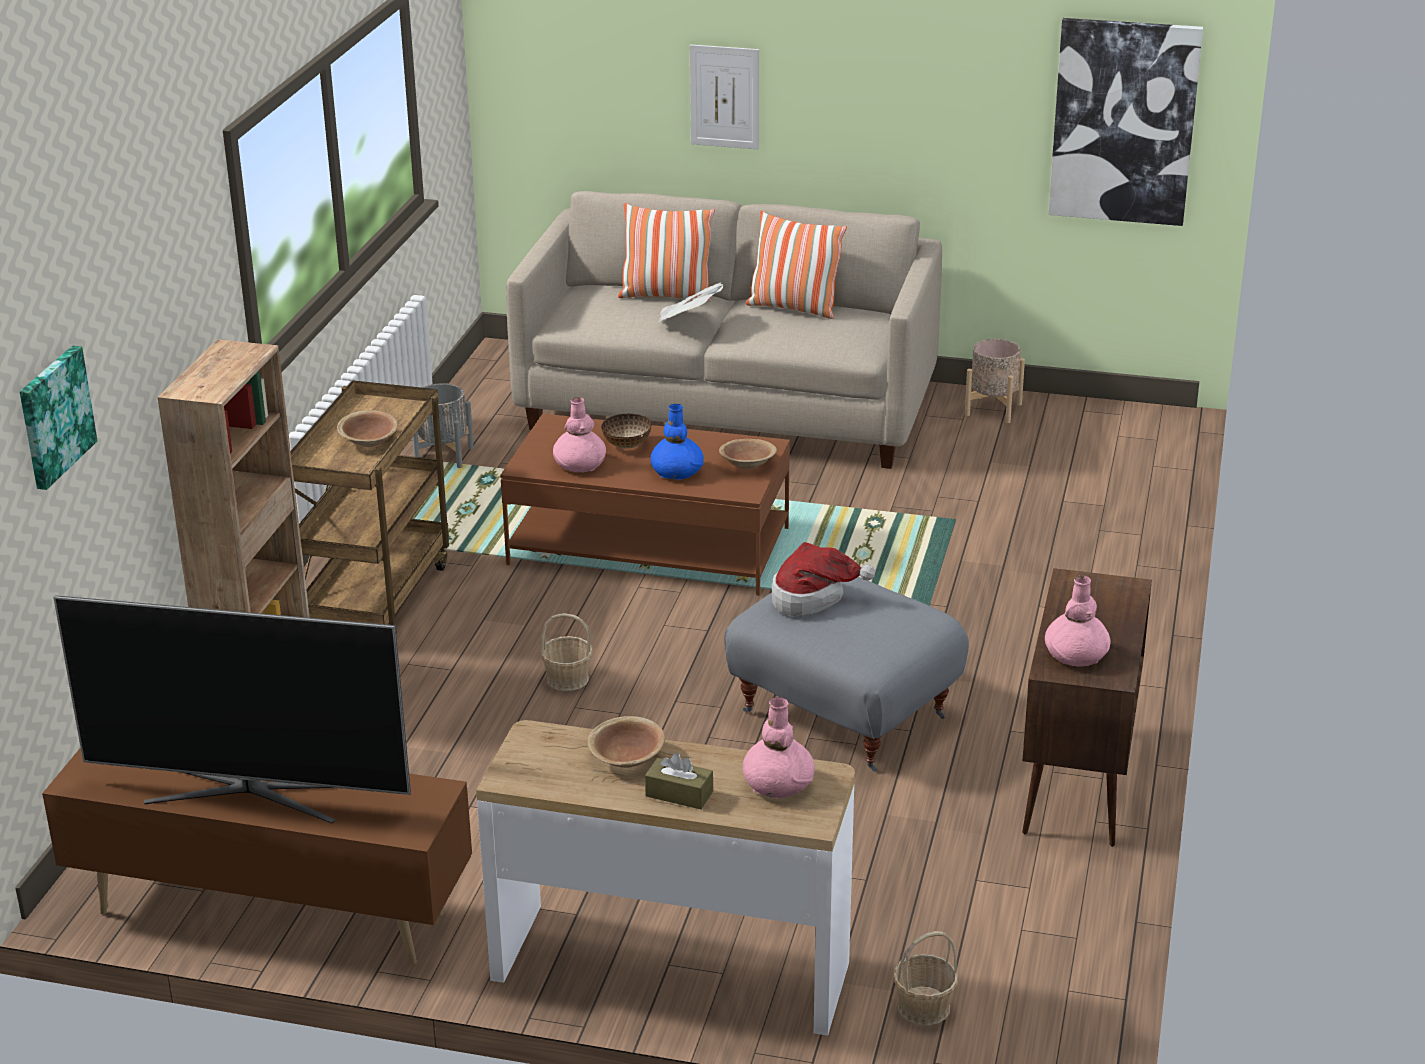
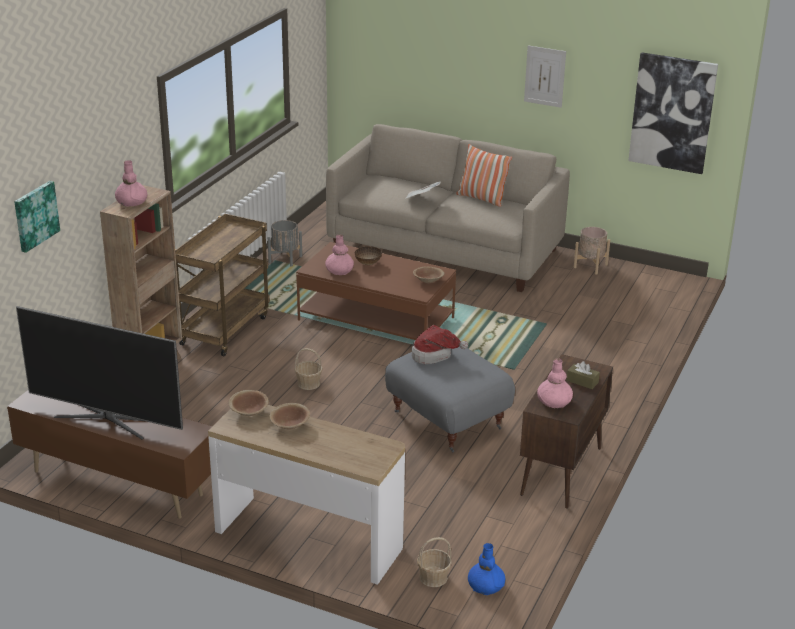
camera: 10 degrees right, 0 degrees up
brown bowl [337,410,398,447] -> brown bowl moved to [229,390,269,416]
pillow [618,203,715,302] -> none
brown tissue box [645,753,713,809] -> brown tissue box moved to [566,361,600,389]
blue vase [650,404,704,480] -> blue vase moved to [468,543,505,595]
picture [690,44,759,150] -> picture moved to [524,45,566,108]
pink vase [742,697,815,799] -> pink vase moved to [115,161,147,206]

